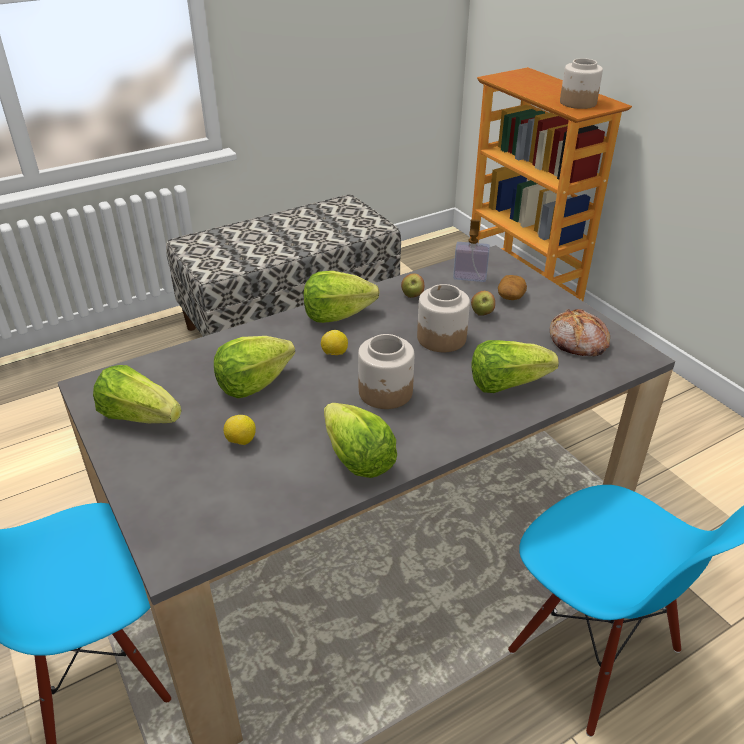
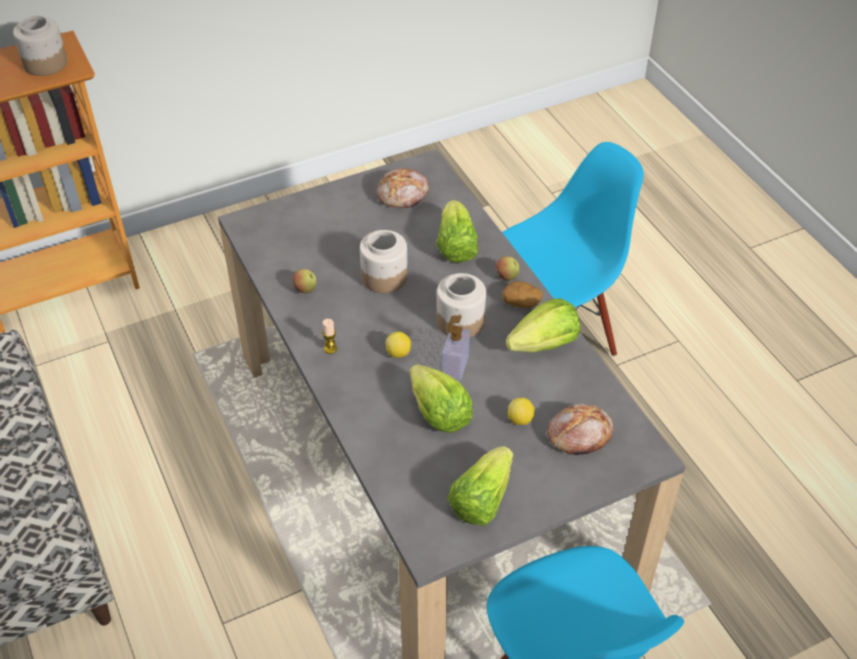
camera: 85 degrees left, 10 degrees up
lettuce [304,271,379,323] -> candle [322,319,337,354]
soap dispenser [453,219,490,282] -> soap dispenser moved to [442,315,470,382]
apple [471,291,495,316] -> apple moved to [496,256,520,281]
potato [498,275,527,300] -> potato moved to [502,282,543,308]
none -> bread [547,404,613,455]

